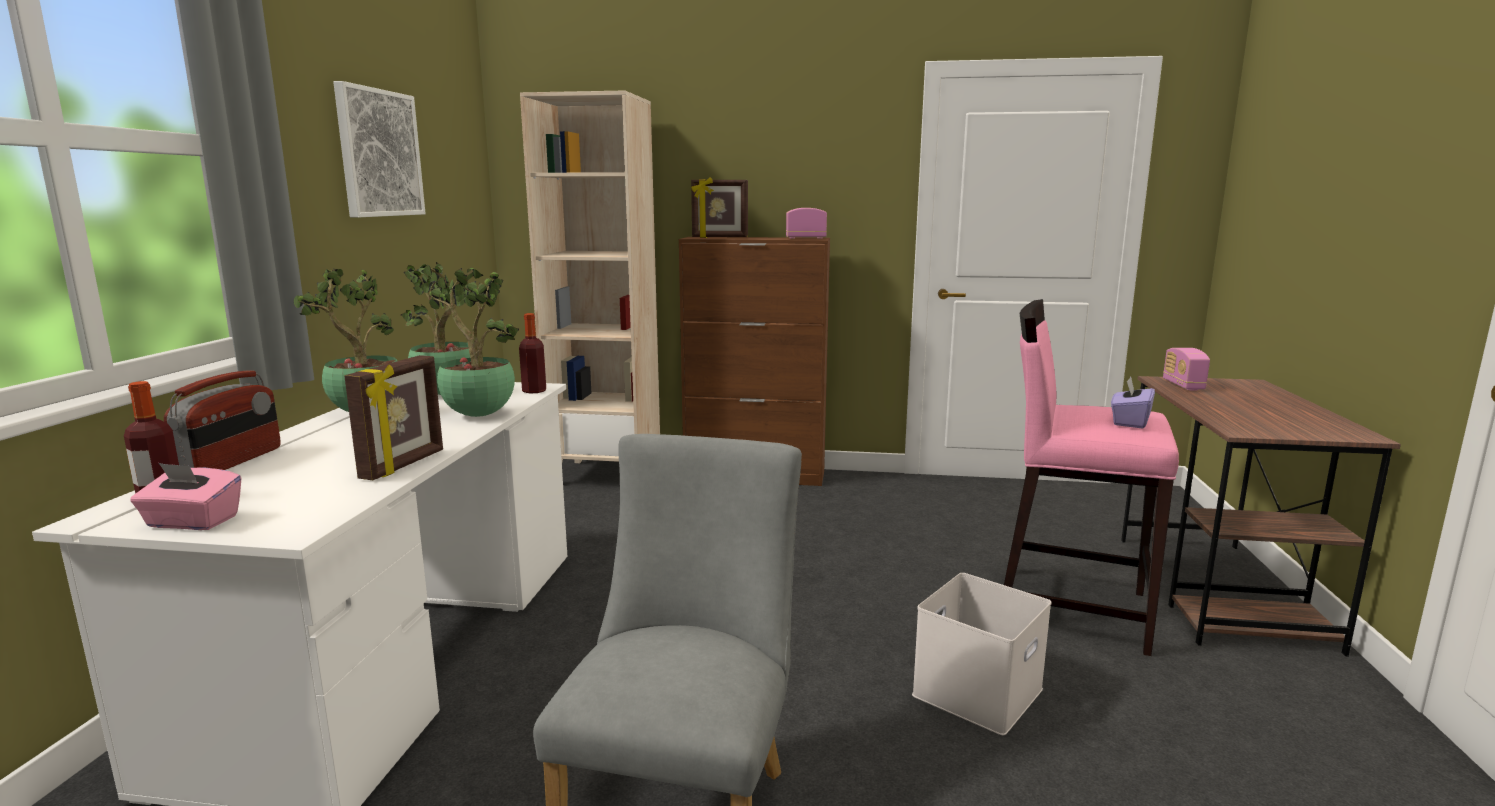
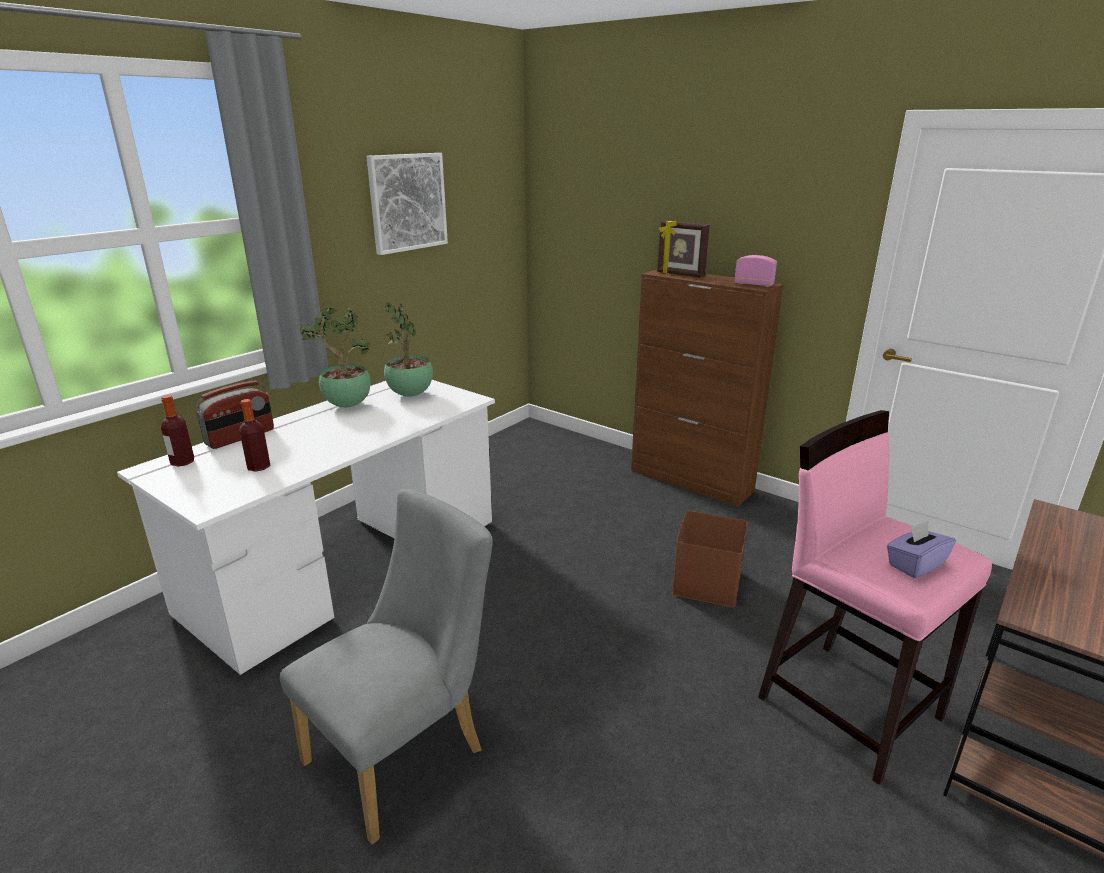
camera: 30 degrees right, 10 degrees up
pink tissue box [130,463,241,530] -> none
picture frame [345,355,443,480] -> none
potted plant [428,268,519,417] -> none
bottle [519,313,546,394] -> bottle moved to [239,399,270,472]
beige bookcase [520,90,660,463] -> none
white storage box [912,573,1052,735] -> none
radio [1163,348,1210,391] -> none
none -> brown storage box [672,511,748,608]

